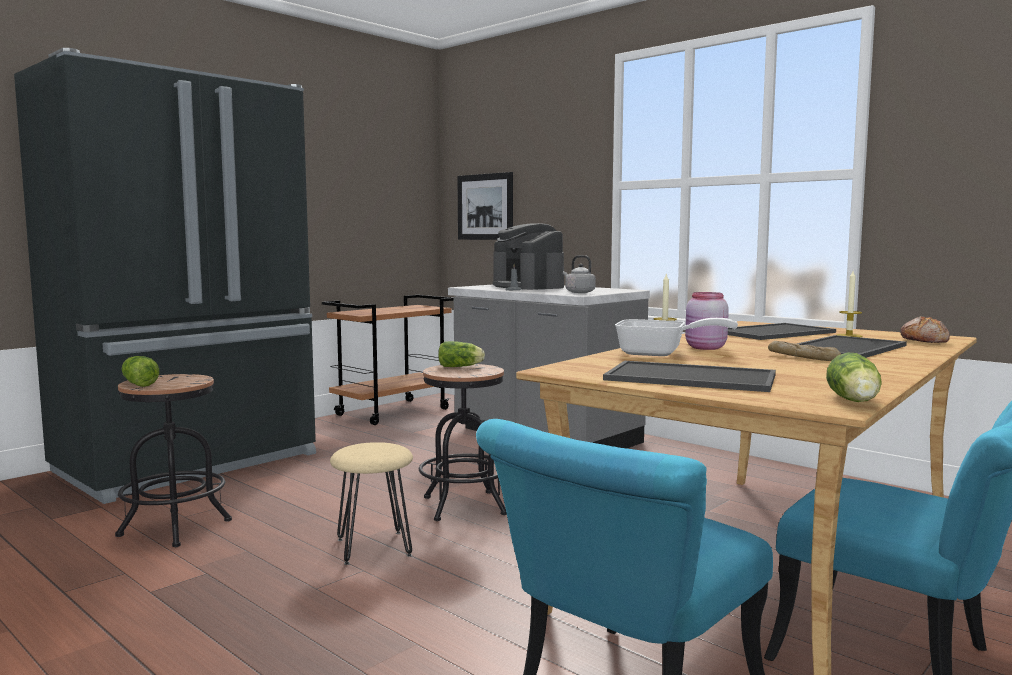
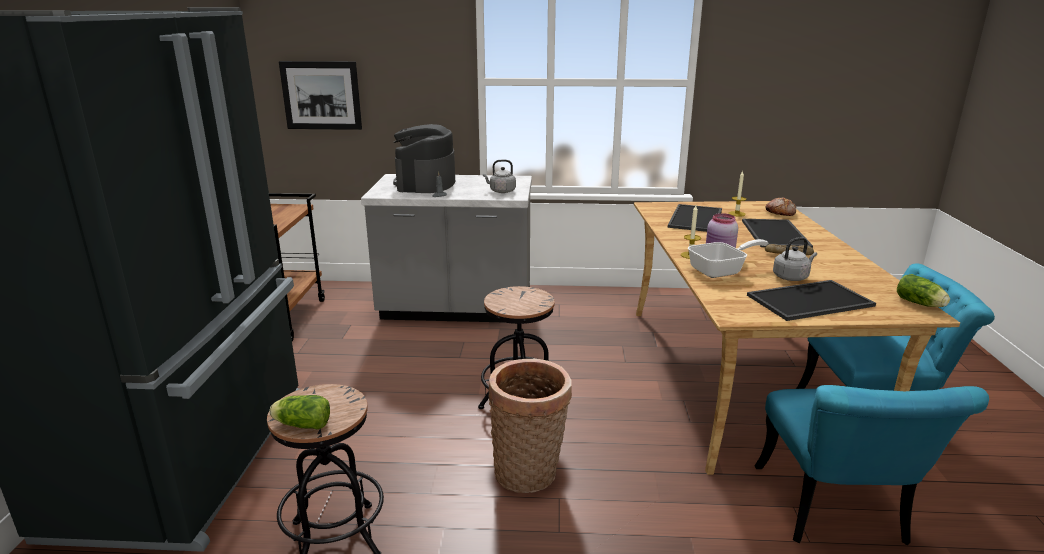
camera: 40 degrees left, 15 degrees up
beige stool [330,442,413,565] -> basket [489,359,572,493]
lettuce [438,341,485,367] -> none
coffee machine [493,223,564,290] -> coffee machine turned 75 degrees clockwise [393,124,455,193]
none -> grey kettle [773,237,817,281]

